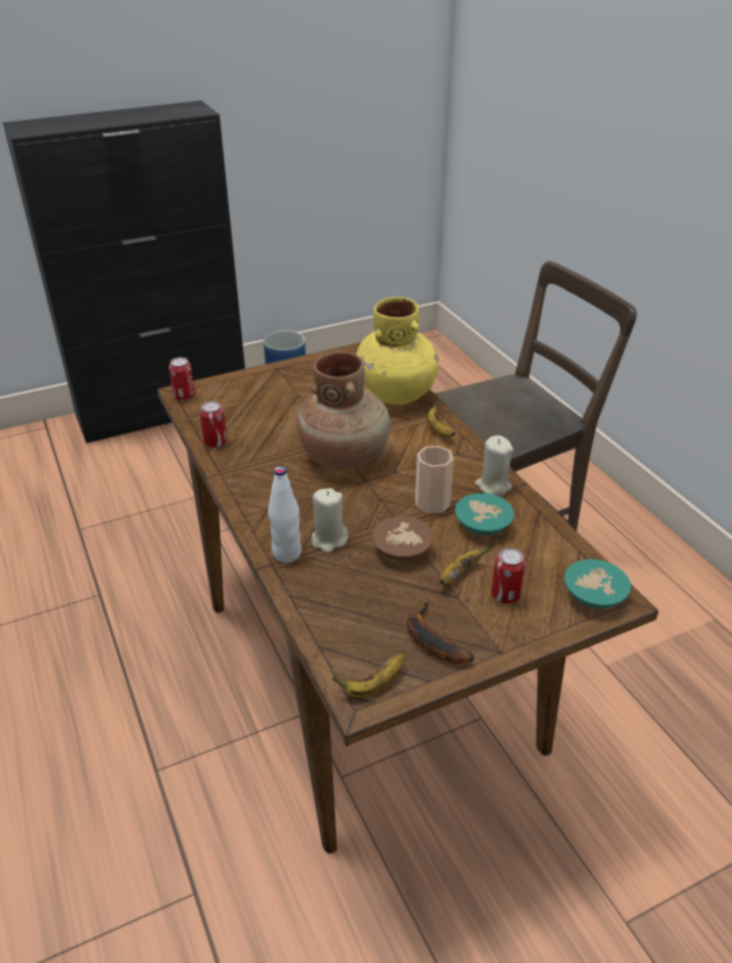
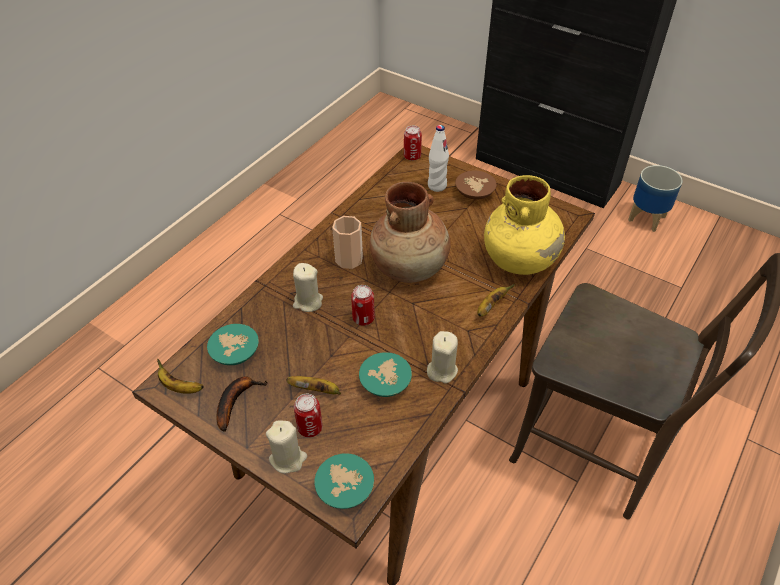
camera: 60 degrees right, 10 degrees up
can [200,401,227,447] -> can moved to [351,285,375,325]
white bottle [268,466,302,562] -> white bottle moved to [428,125,449,192]
brown bowl [372,516,433,561] -> brown bowl moved to [455,170,497,199]
cup [415,446,454,514] -> cup moved to [332,216,363,269]
none -> turquoise bowl [207,324,259,365]
none -> beige candle [266,421,307,474]

